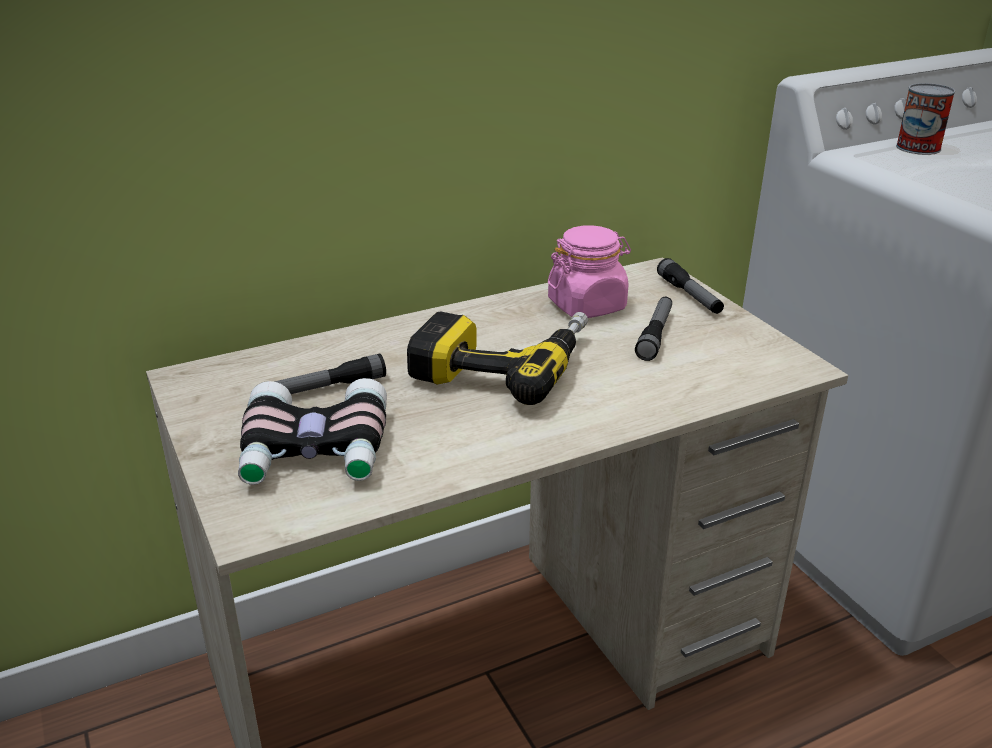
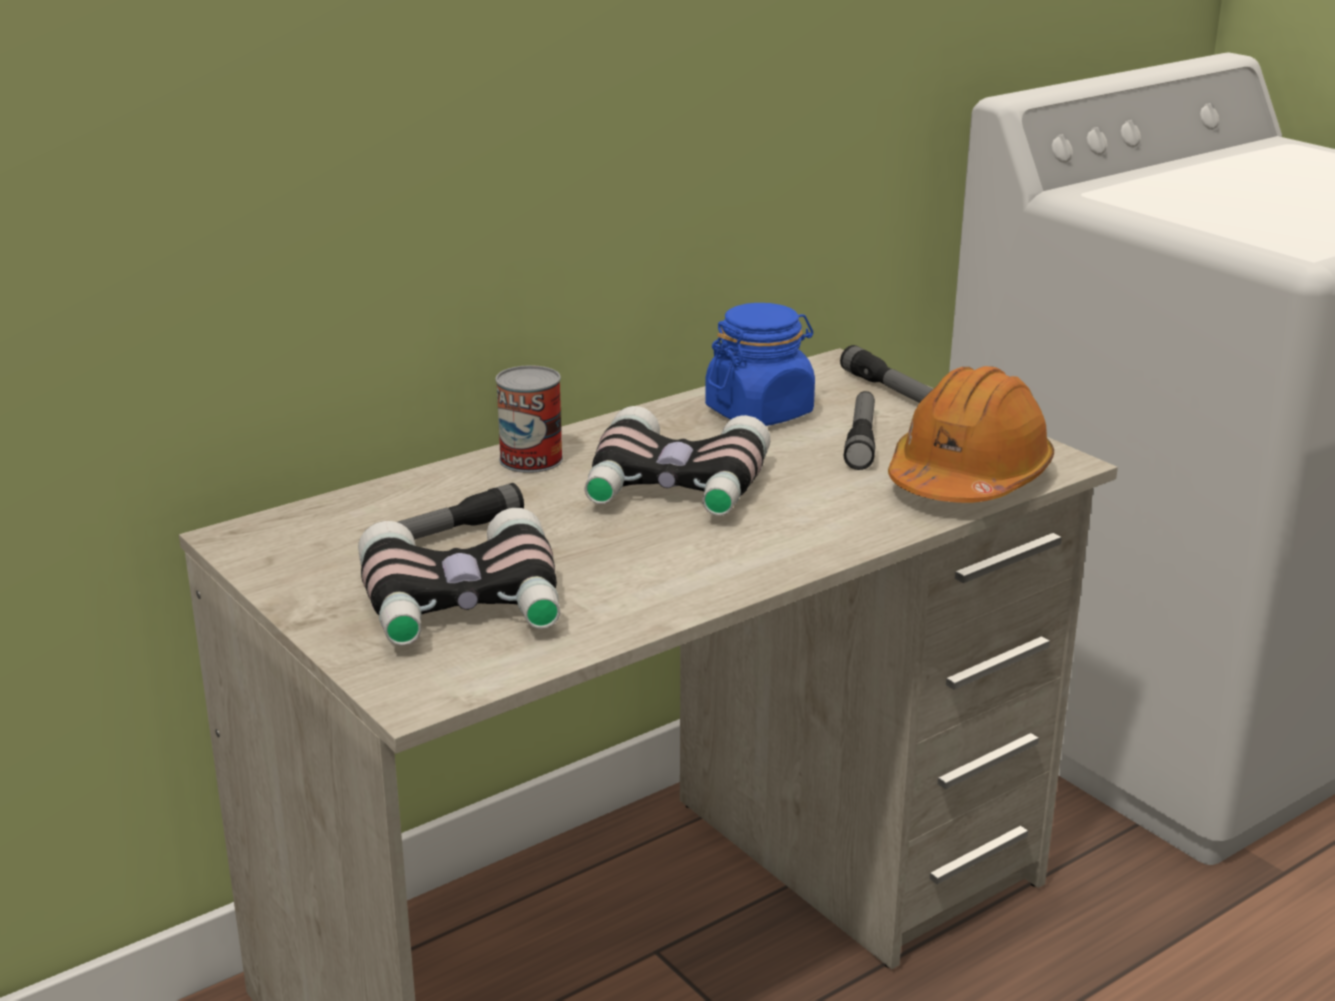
camera: 10 degrees left, 5 degrees down
power drill [407,312,588,405] -> binoculars [584,406,771,516]
pink jar [548,225,631,318] -> blue jar [705,303,815,426]
can [896,83,955,155] -> can moved to [495,365,563,473]
none -> orange hard hat [888,366,1054,503]

